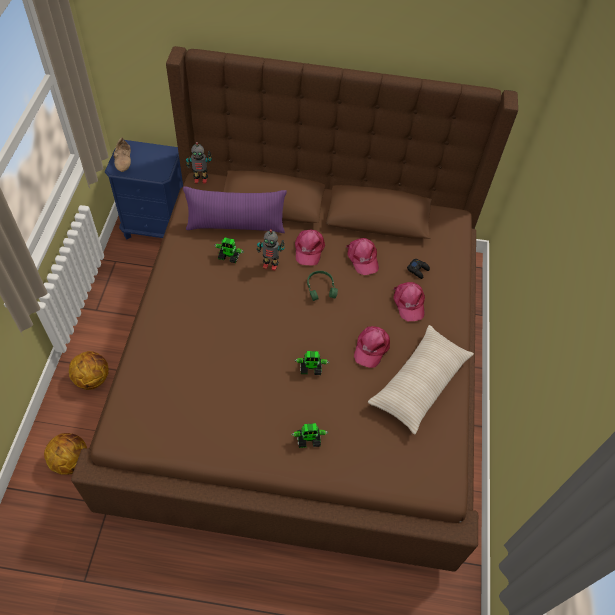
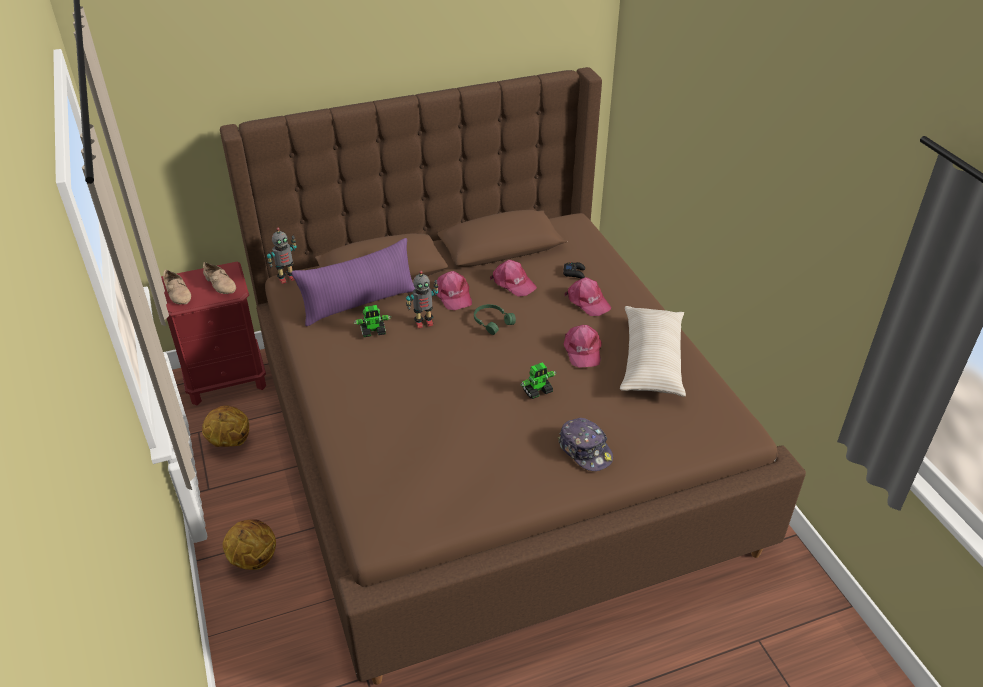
camera: 25 degrees left, 15 degrees down
basketball [44,433,87,475] -> basketball moved to [202,405,249,447]
blue nightstand [105,140,183,239] -> red nightstand [161,261,266,406]
toy robot [291,423,328,448] -> cap [558,418,613,471]
none -> beige shoe [203,262,236,294]

